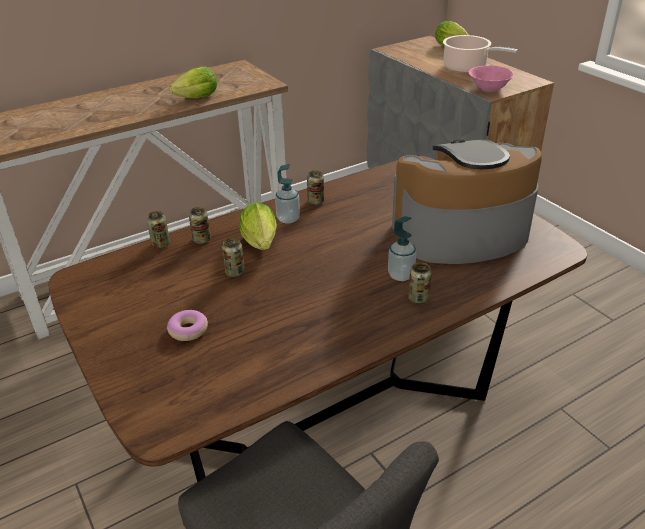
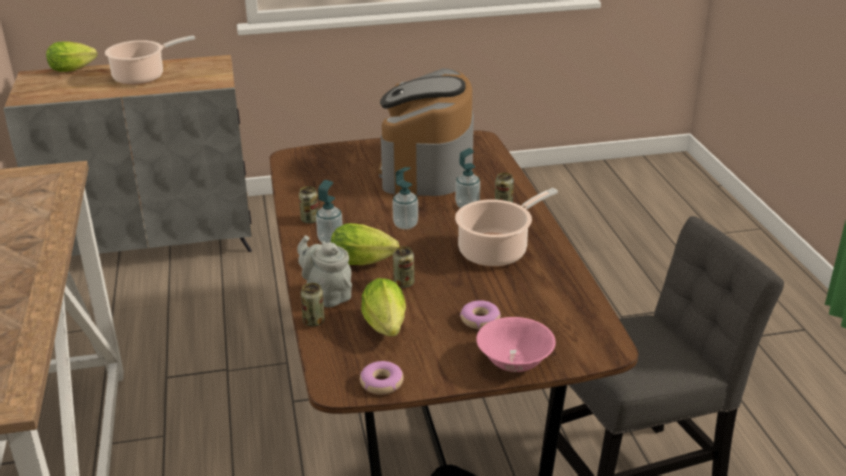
camera: 70 degrees left, 5 degrees down
lettuce [169,66,217,98] -> lettuce moved to [361,278,406,337]
can [189,207,211,244] -> grey teapot [297,236,352,308]
pink bowl [469,66,514,92] -> pink bowl moved to [476,317,556,372]
none -> donut [360,361,404,395]
none -> soap dispenser [392,167,418,230]
none -> cooking pot [455,188,558,267]

